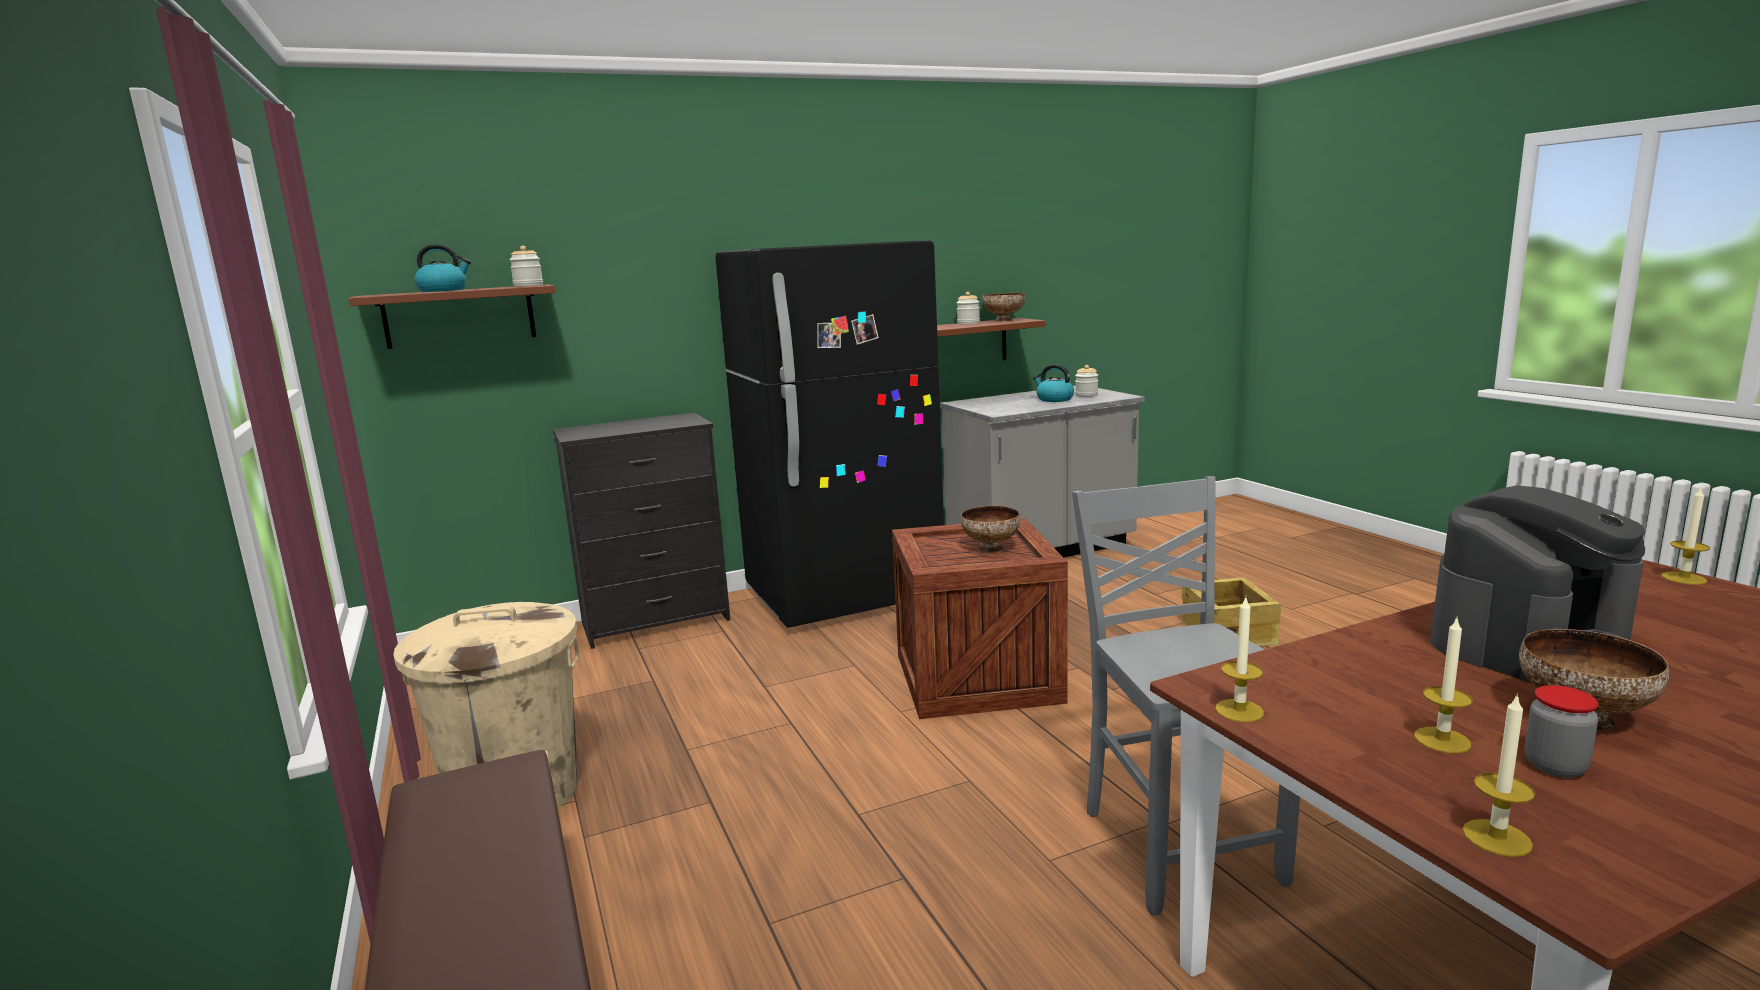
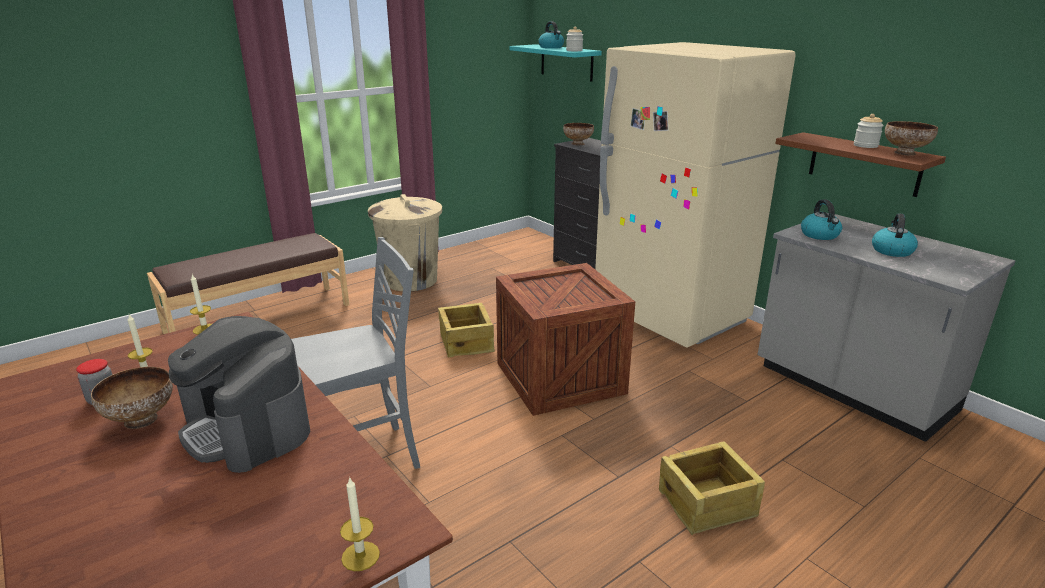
camera: 75 degrees right, 10 degrees up
brown shelf [348,284,555,349] -> turquoise shelf [510,44,602,82]
black fridge [715,241,944,628] -> beige fridge [595,42,796,348]
bowl [961,506,1020,552] -> bowl moved to [563,123,594,145]
jar [1075,365,1098,397] -> none
candle [1462,693,1535,857] -> none
none -> crate [438,303,495,357]
none -> kettle [801,199,842,240]

